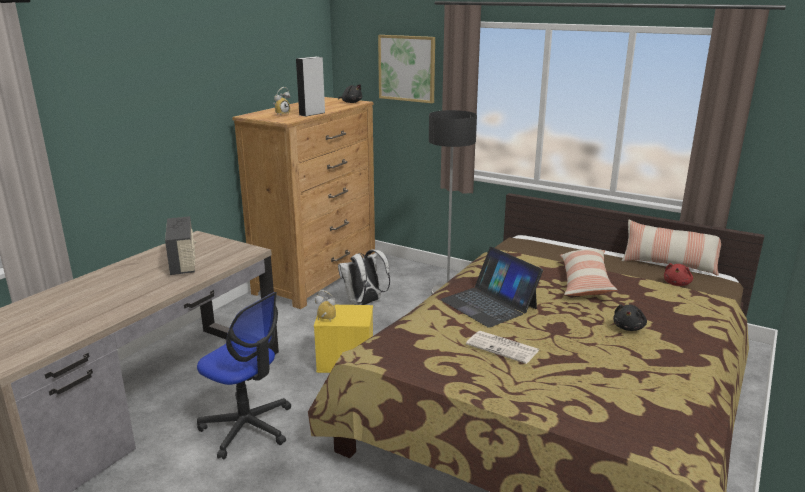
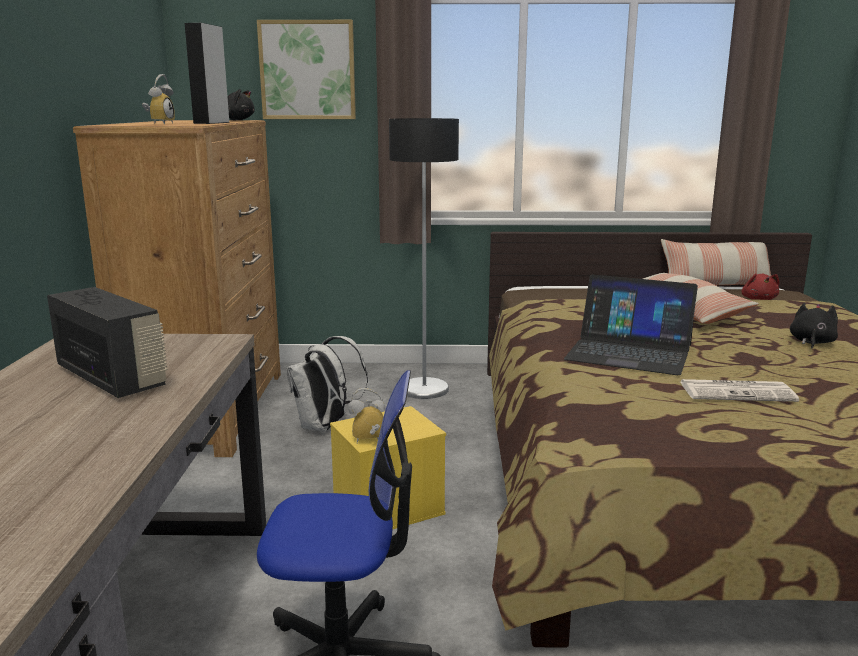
camera: 30 degrees left, 5 degrees down
black plush toy [613,304,647,331] -> black plush toy turned 150 degrees counterclockwise [790,303,838,349]

